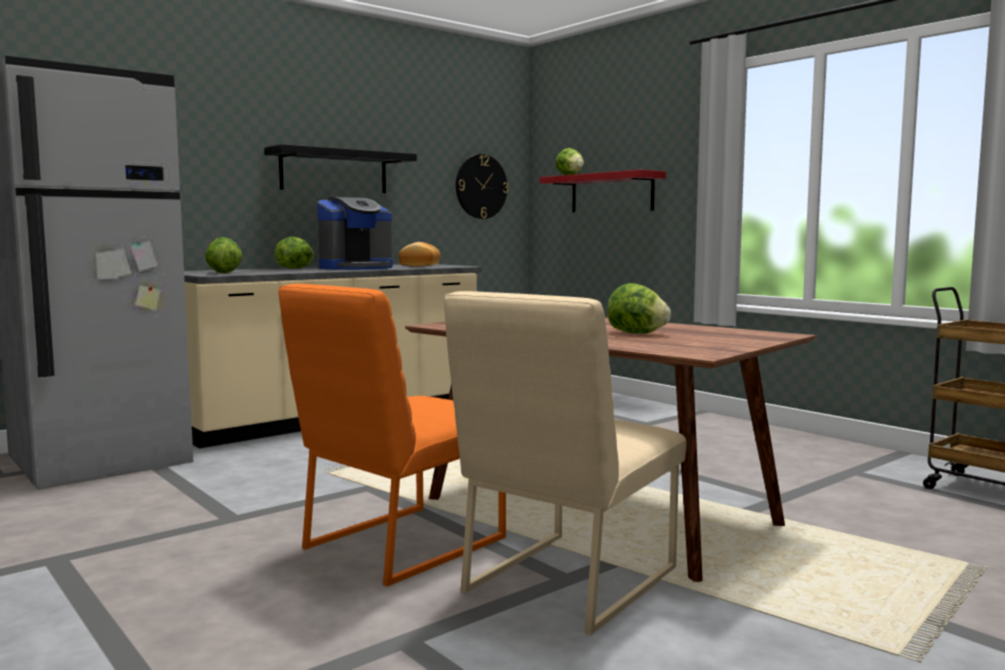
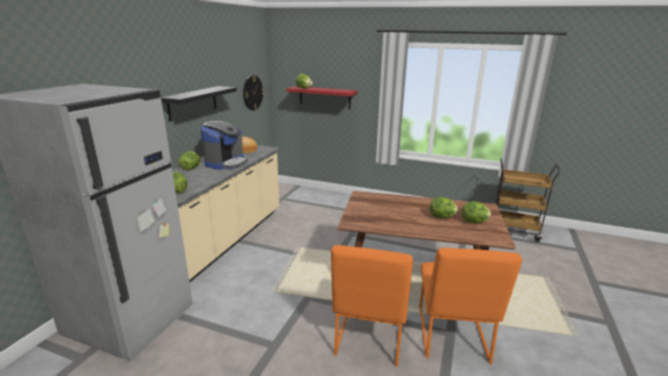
camera: 30 degrees left, 15 degrees up
beige chair [444,291,686,635] -> orange chair [419,248,522,365]
none -> lettuce [461,201,491,223]

